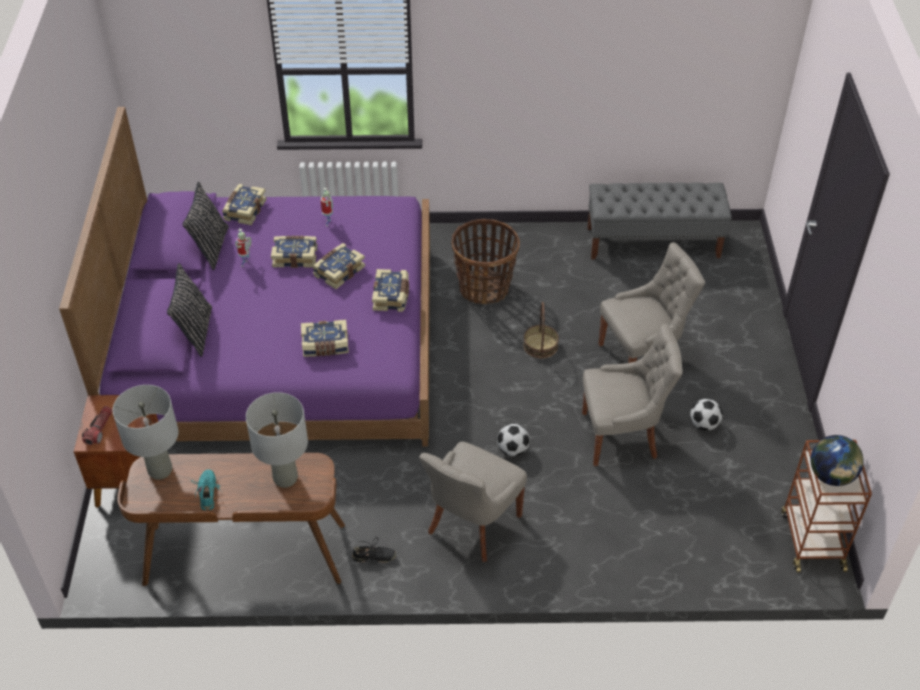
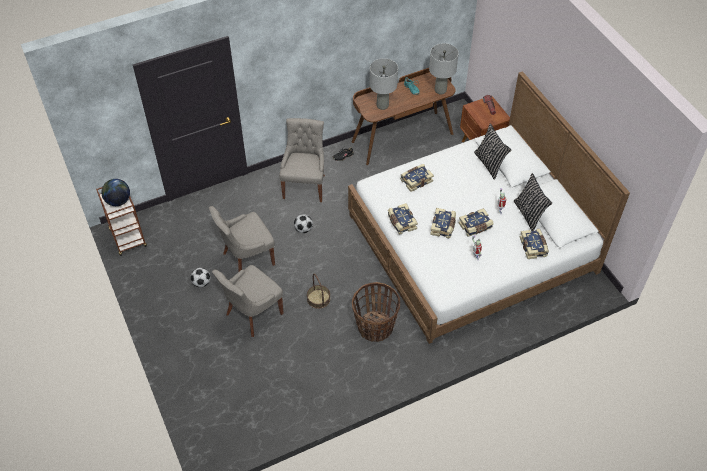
camera: 155 degrees right, 5 degrees up
purple bed [59,107,430,446] -> white bed [348,71,630,344]
grey bench [588,182,732,259] -> none

